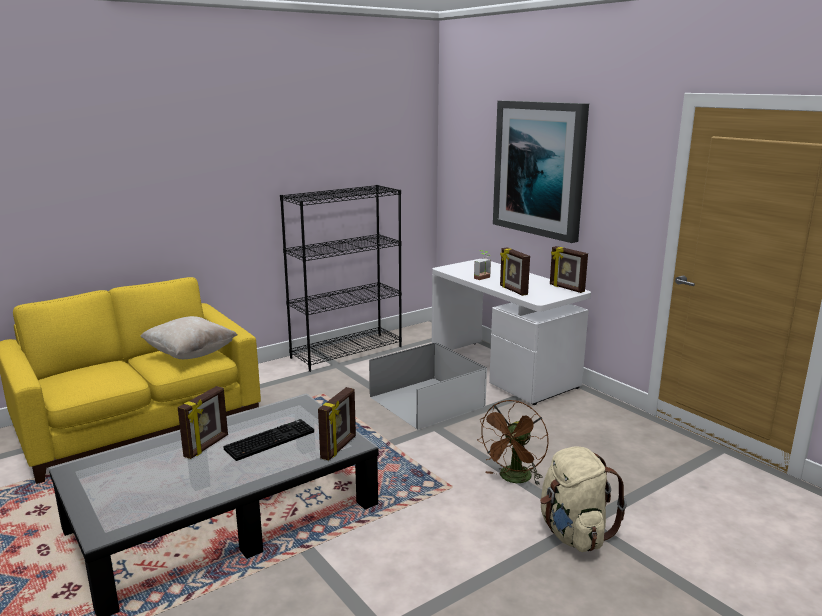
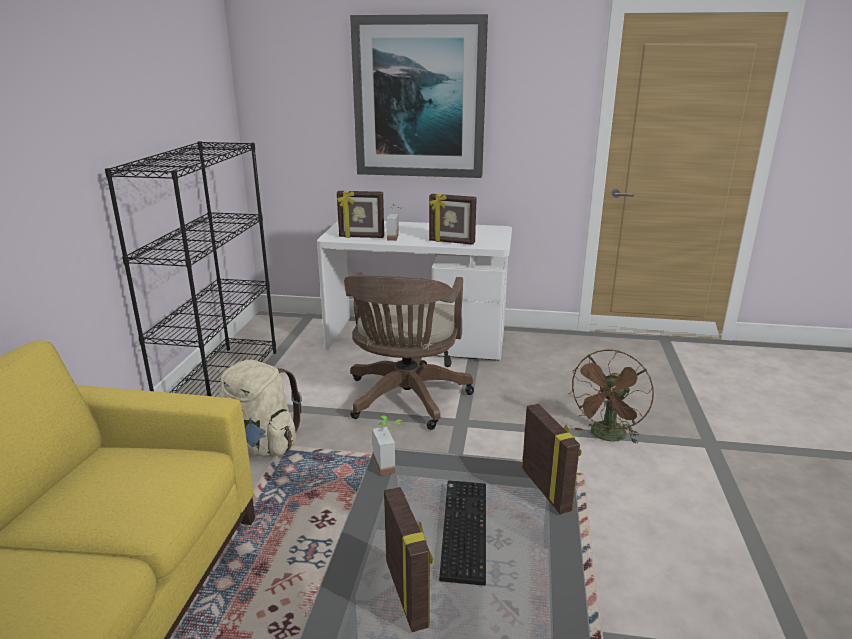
camera: 45 degrees left, 5 degrees up
beige pillow [140,316,237,359] -> none
white storage box [369,342,487,430] -> brown office chair [344,271,474,430]
brown fan [477,400,549,485] -> brown fan turned 45 degrees clockwise [568,349,654,444]
beige backpack [540,447,627,552] -> beige backpack moved to [218,360,302,456]
picture frame [550,246,588,293] -> picture frame moved to [337,191,384,238]
none -> potted plant [372,416,403,476]

